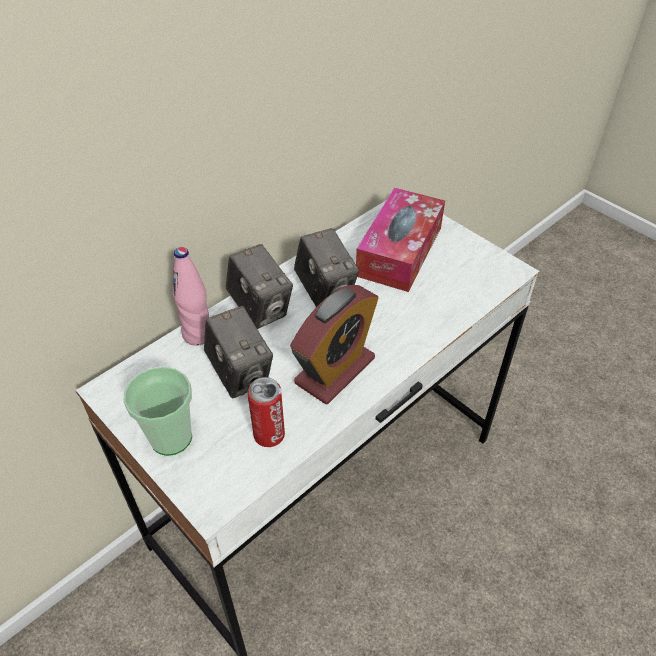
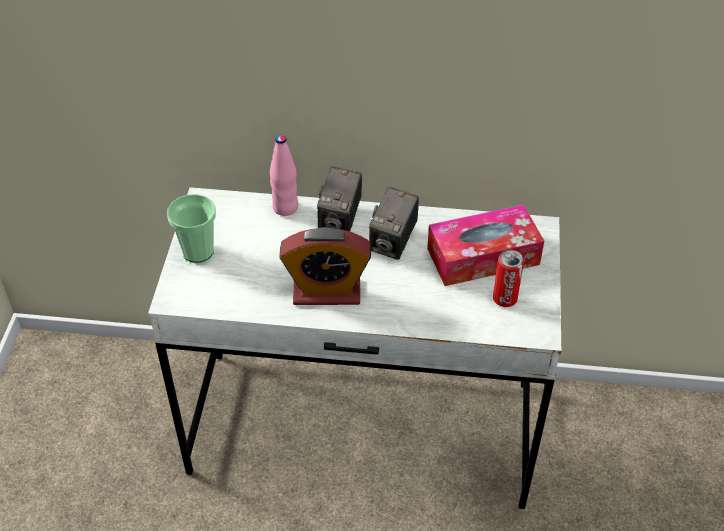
camera: 50 degrees right, 0 degrees up
camera [204,306,273,398] -> none
can [248,377,285,447] -> can moved to [493,250,524,307]

